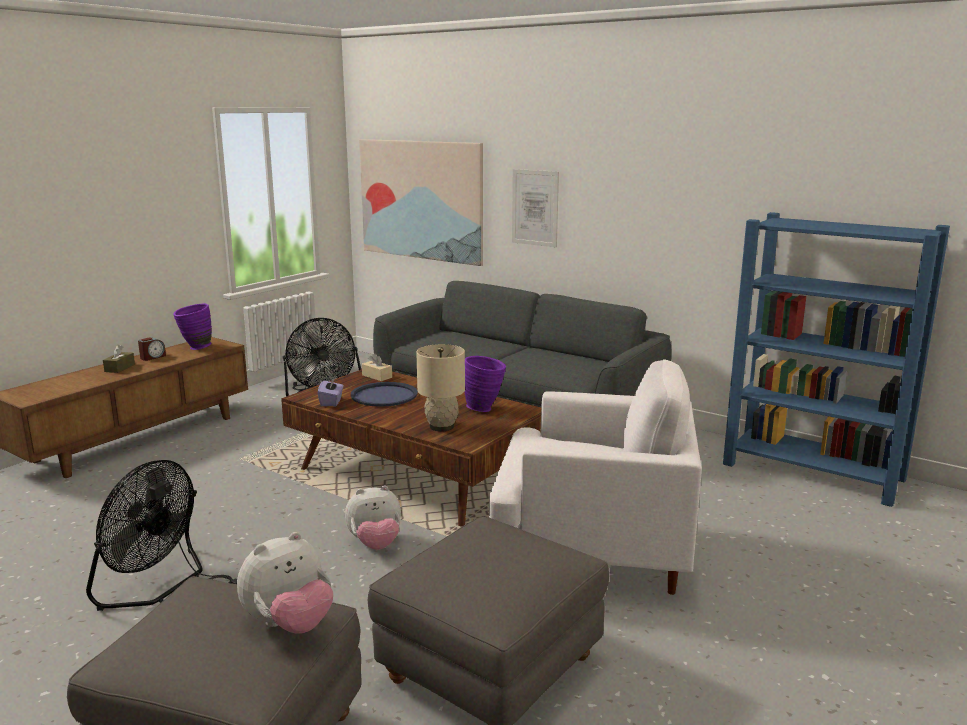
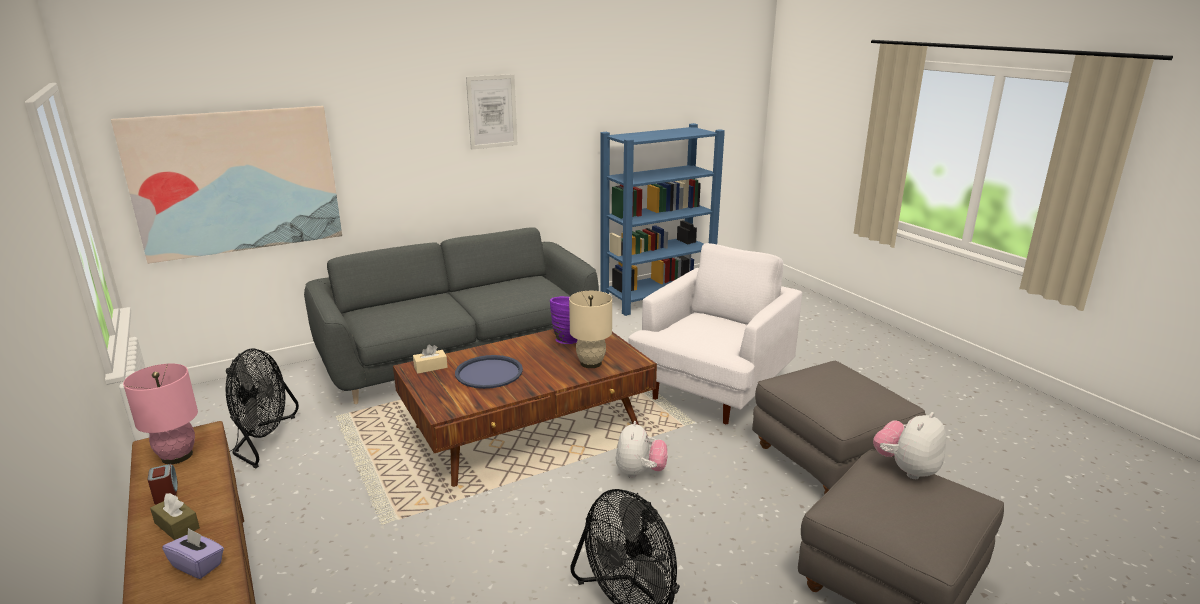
camera: 65 degrees left, 5 degrees up
purple vase [173,303,212,350] -> pink table lamp [123,363,198,464]
plush toy [237,532,333,634] -> plush toy turned 120 degrees counterclockwise [873,412,946,479]
purple tissue box [318,377,343,406] -> purple tissue box moved to [162,528,224,579]
picture [512,169,559,247] -> picture moved to [466,74,517,150]

